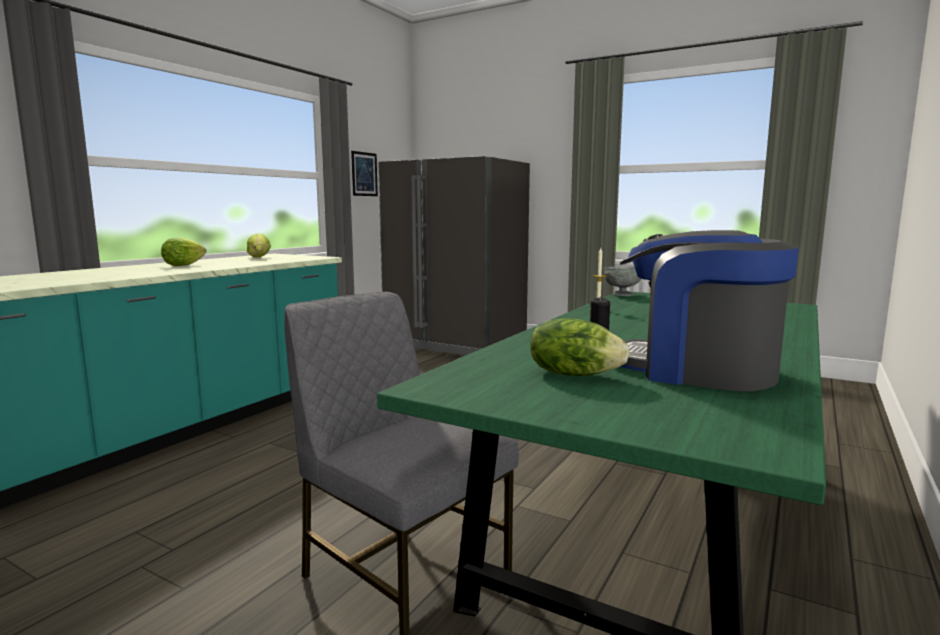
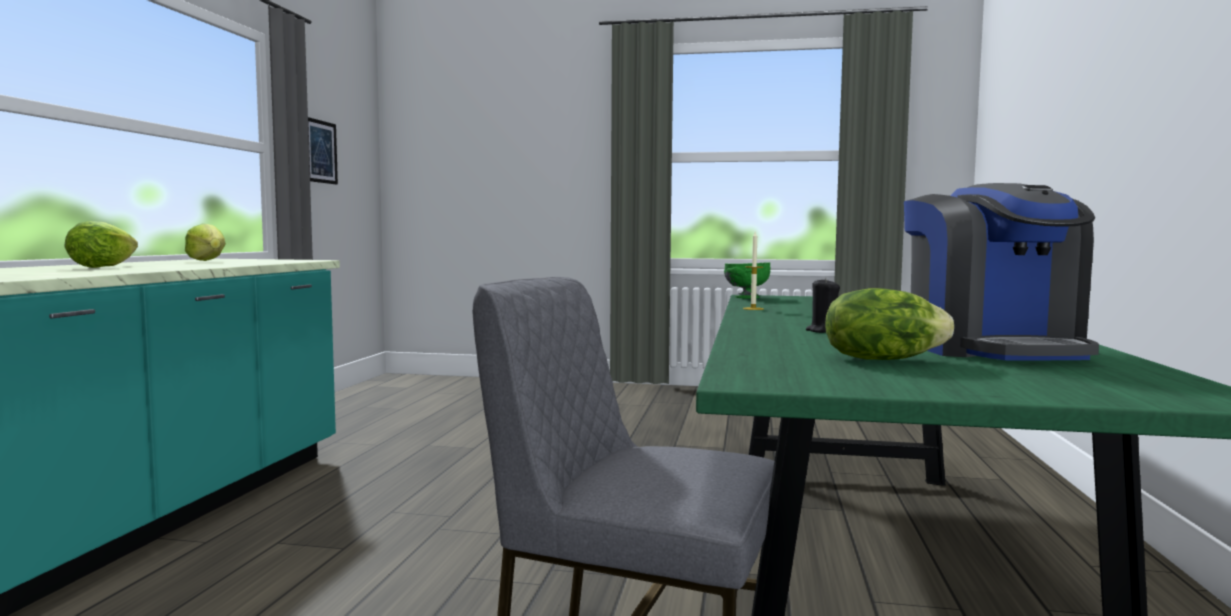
camera: 20 degrees left, 5 degrees down
grey fridge [378,156,530,355] -> none
grey bowl [605,267,641,296] -> green bowl [724,262,771,299]
coffee machine [620,230,799,391] -> coffee machine turned 105 degrees counterclockwise [904,183,1099,360]

